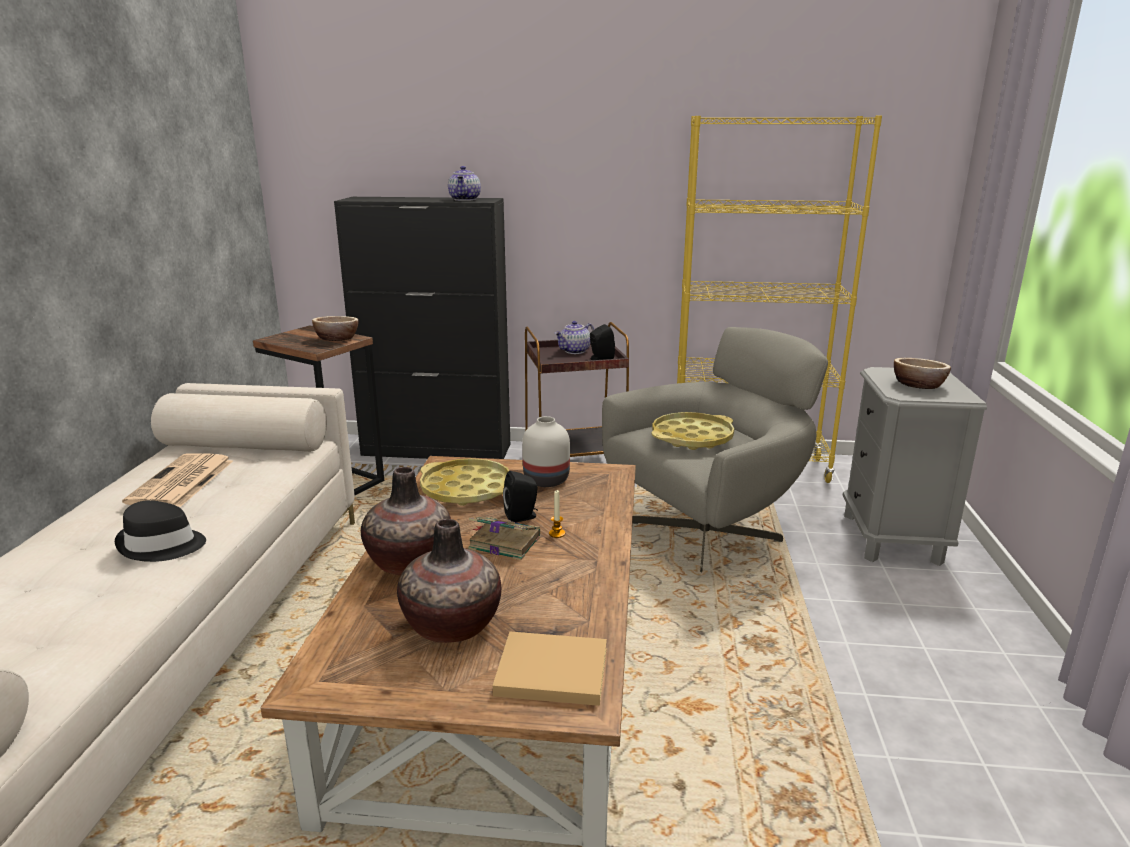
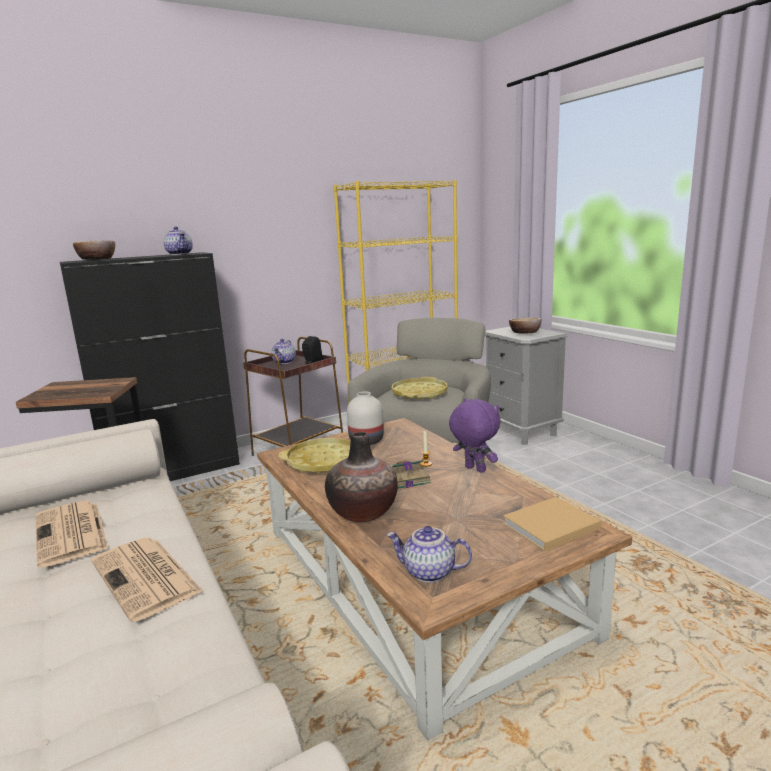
camera: 35 degrees left, 5 degrees down
black hat [115,500,206,562] -> newspaper [91,538,204,622]
bowl [312,316,358,341] -> bowl moved to [73,240,115,260]
vase [397,519,501,643] -> none
black speaker [503,471,538,523] -> none
none -> teapot [387,526,472,583]
none -> purple plush toy [449,398,500,473]

